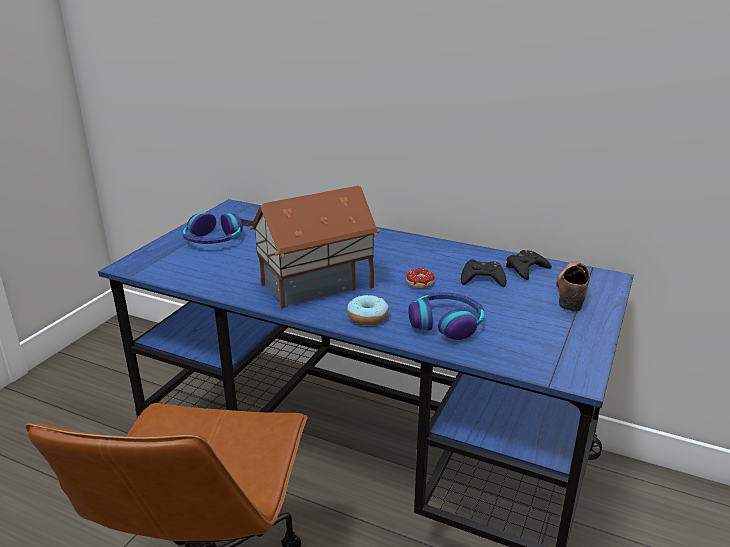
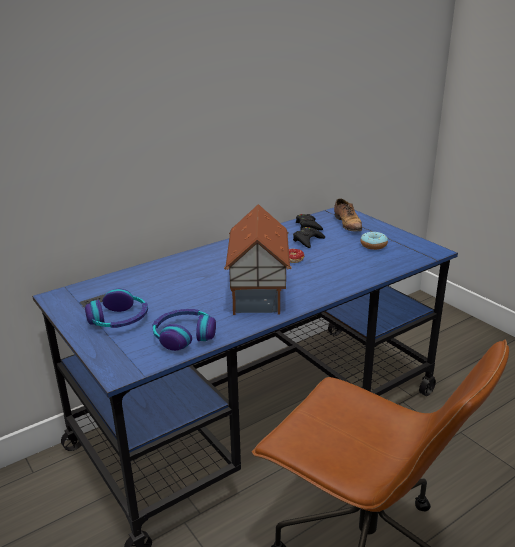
camera: 60 degrees left, 0 degrees up
donut [347,295,388,325] -> donut moved to [360,232,388,250]
headphones [408,292,484,340] -> headphones moved to [152,309,216,351]
shoe [556,261,590,312] -> shoe turned 150 degrees counterclockwise [334,198,362,232]

